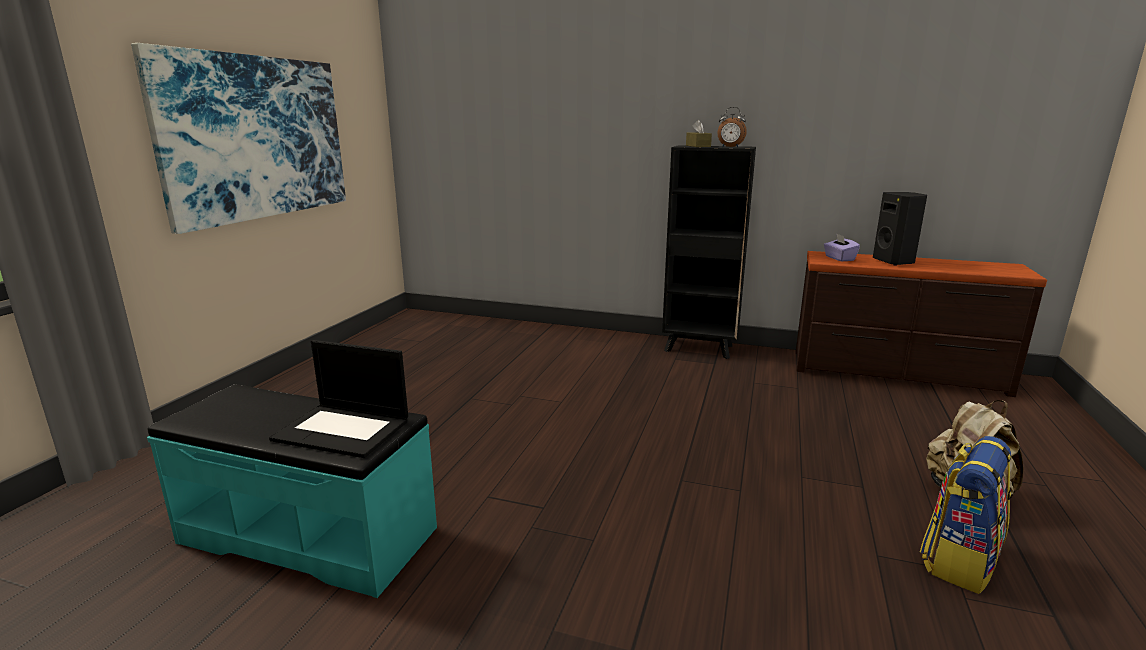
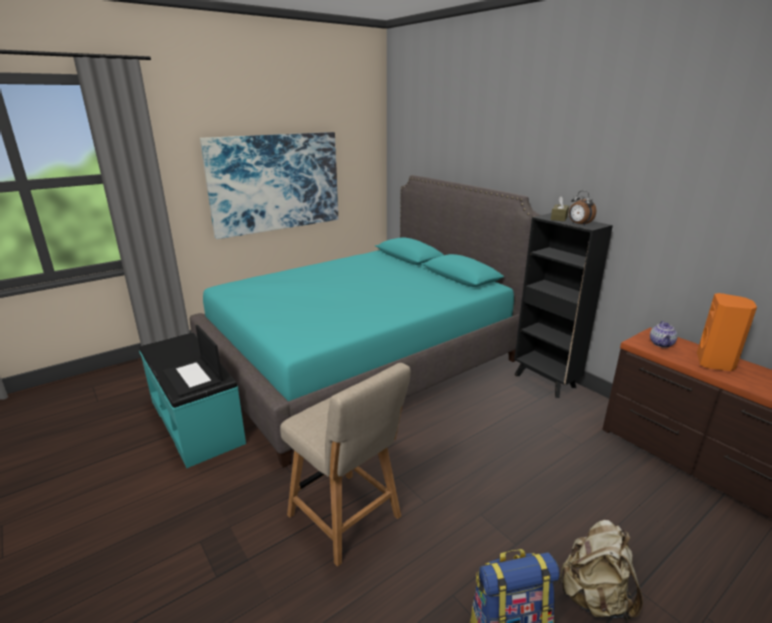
camera: 35 degrees right, 5 degrees up
purple tissue box [824,233,860,261] -> teapot [650,321,678,348]
black speaker [873,192,927,266] -> orange speaker [697,293,757,371]
none -> turquoise bed [190,175,540,468]
none -> beige chair [280,363,411,567]

